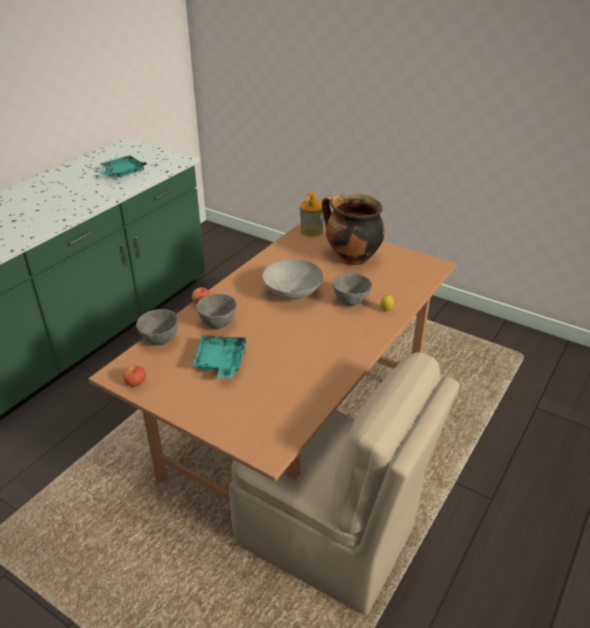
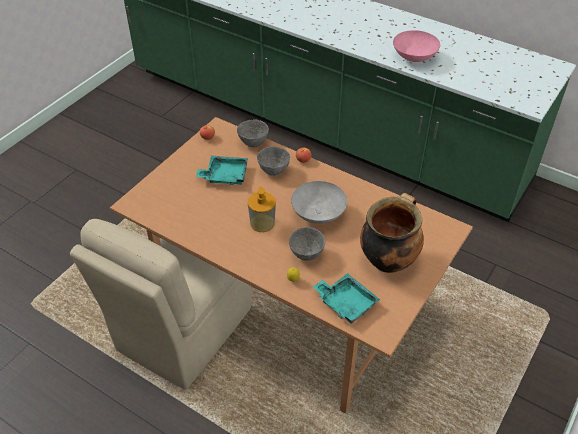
camera: 90 degrees right, 10 degrees up
turquoise tray [99,155,147,177] -> turquoise tray moved to [313,273,380,324]
soap dispenser [300,192,324,237] -> soap dispenser moved to [247,187,276,232]
none -> pink bowl [393,30,440,62]

